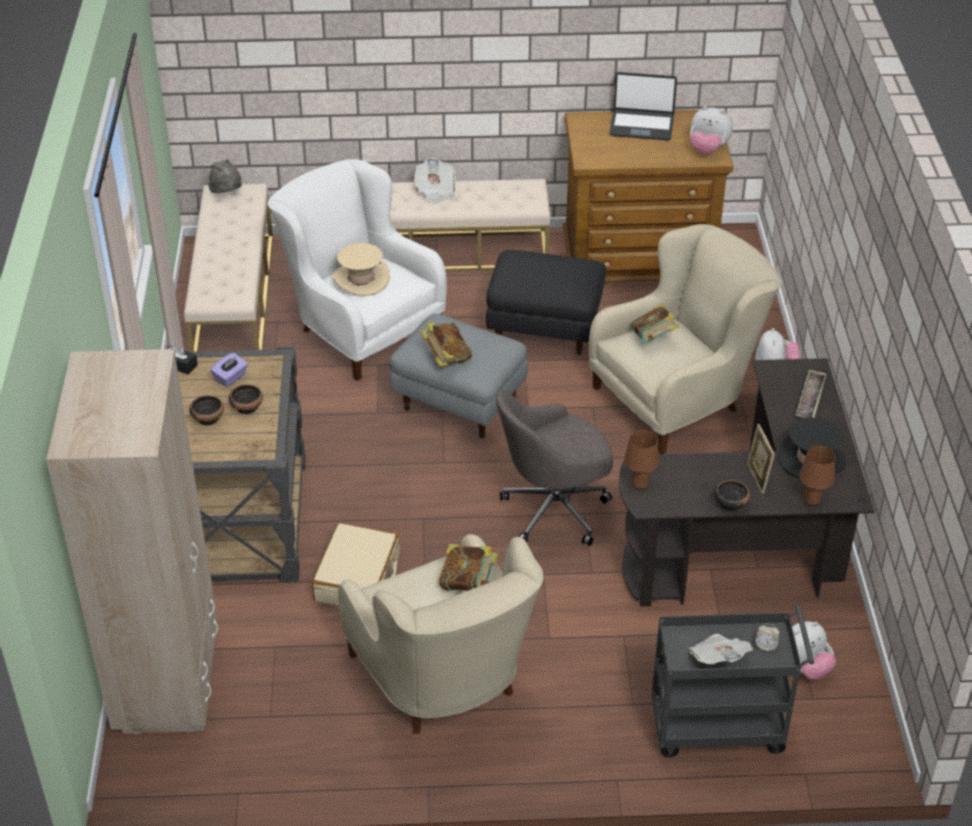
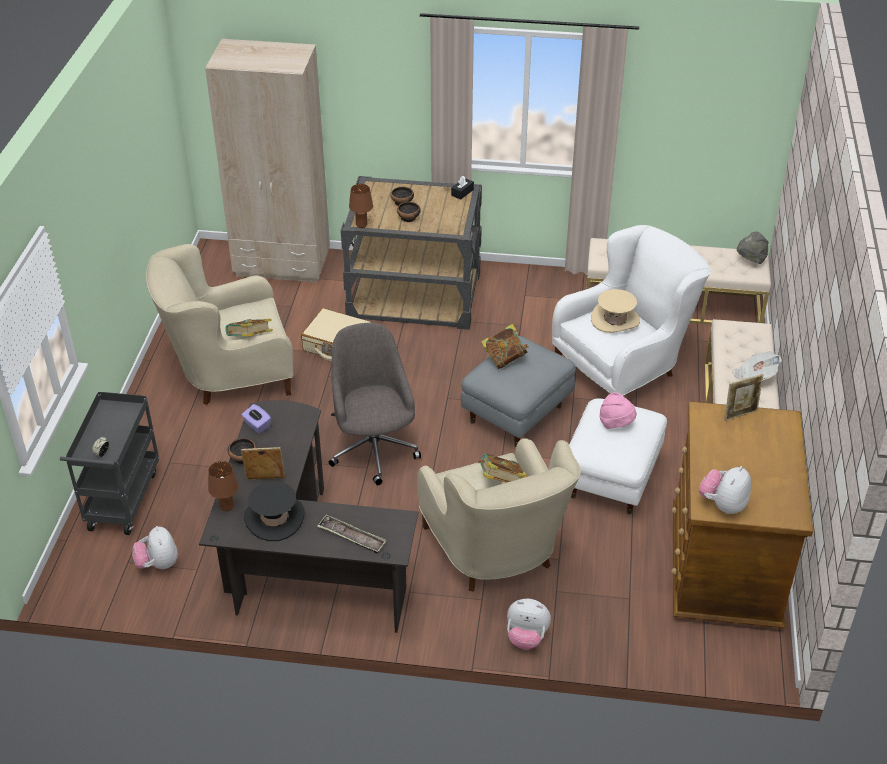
camera: 100 degrees right, 0 degrees up
purple tissue box [211,353,248,387] -> purple tissue box moved to [241,404,271,433]
black ottoman [486,250,606,355] -> white ottoman [569,398,667,514]
laptop [609,72,677,140] -> none
brown table lamp [624,430,659,490] -> brown table lamp moved to [349,184,373,228]
newspaper [689,634,753,664] -> none
none -> pink hat [599,392,637,429]
none -> picture frame [724,374,763,421]

